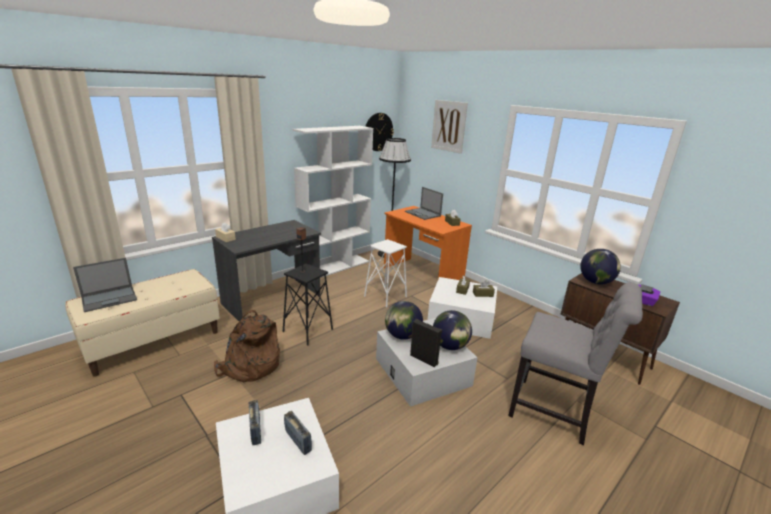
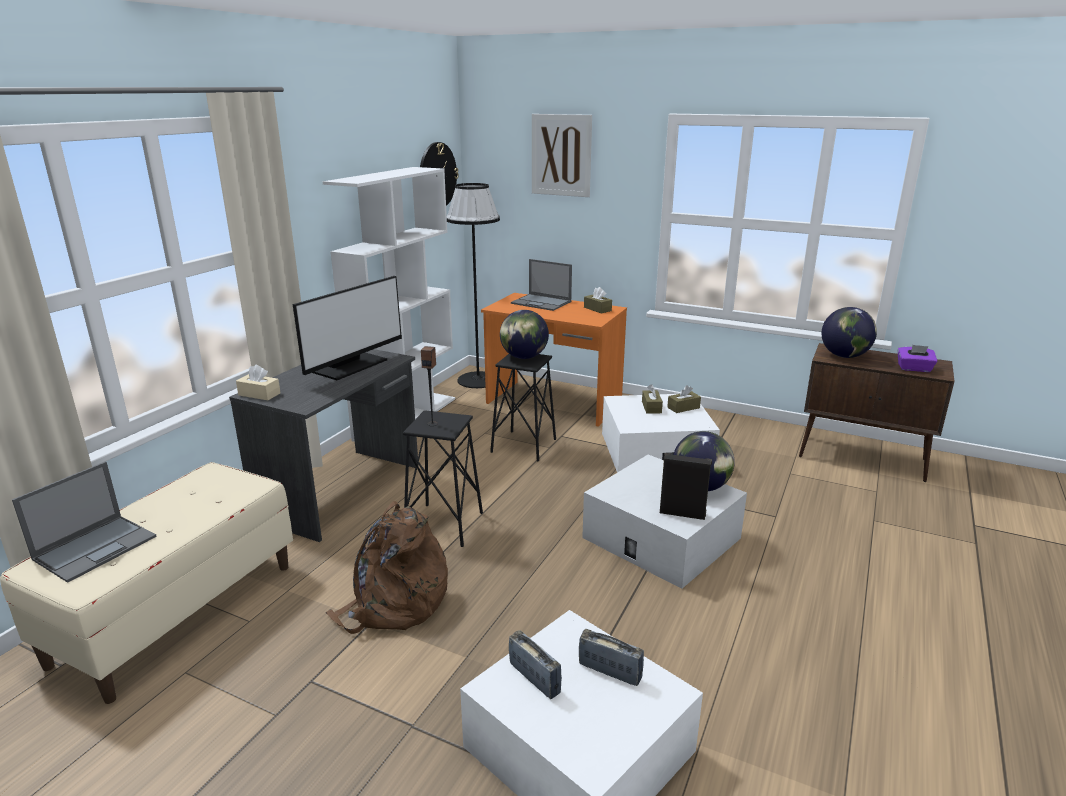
camera: 20 degrees left, 0 degrees up
white stool [364,239,407,308] -> black stool [490,354,556,461]
globe [385,301,423,340] -> globe moved to [500,310,549,359]
grey chair [508,282,643,445] -> none
none -> monitor [293,276,402,380]

